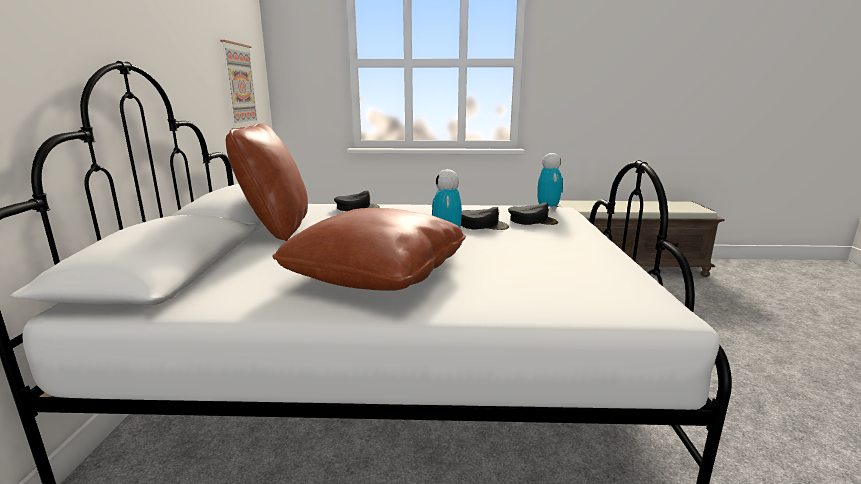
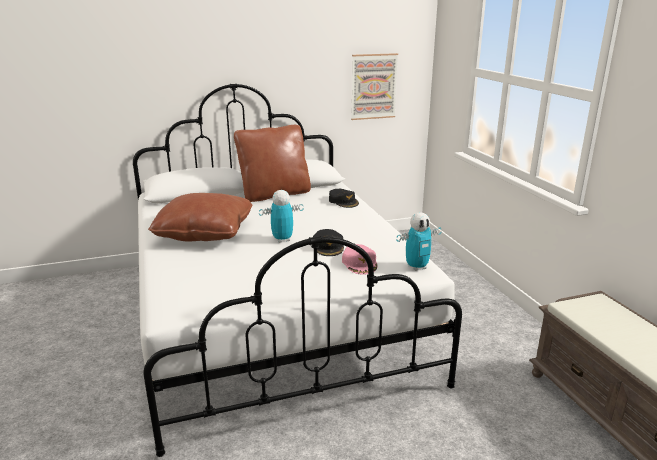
camera: 70 degrees right, 5 degrees up
black cap [508,203,558,225] -> pink cap [342,244,377,275]

